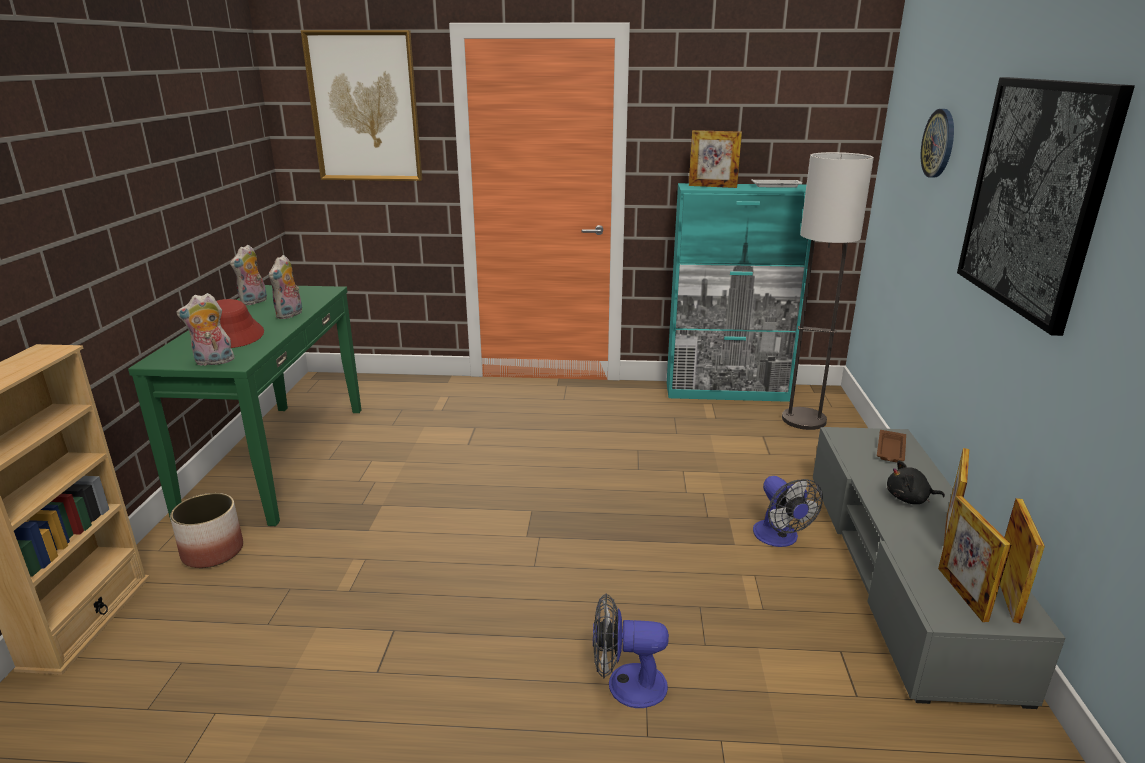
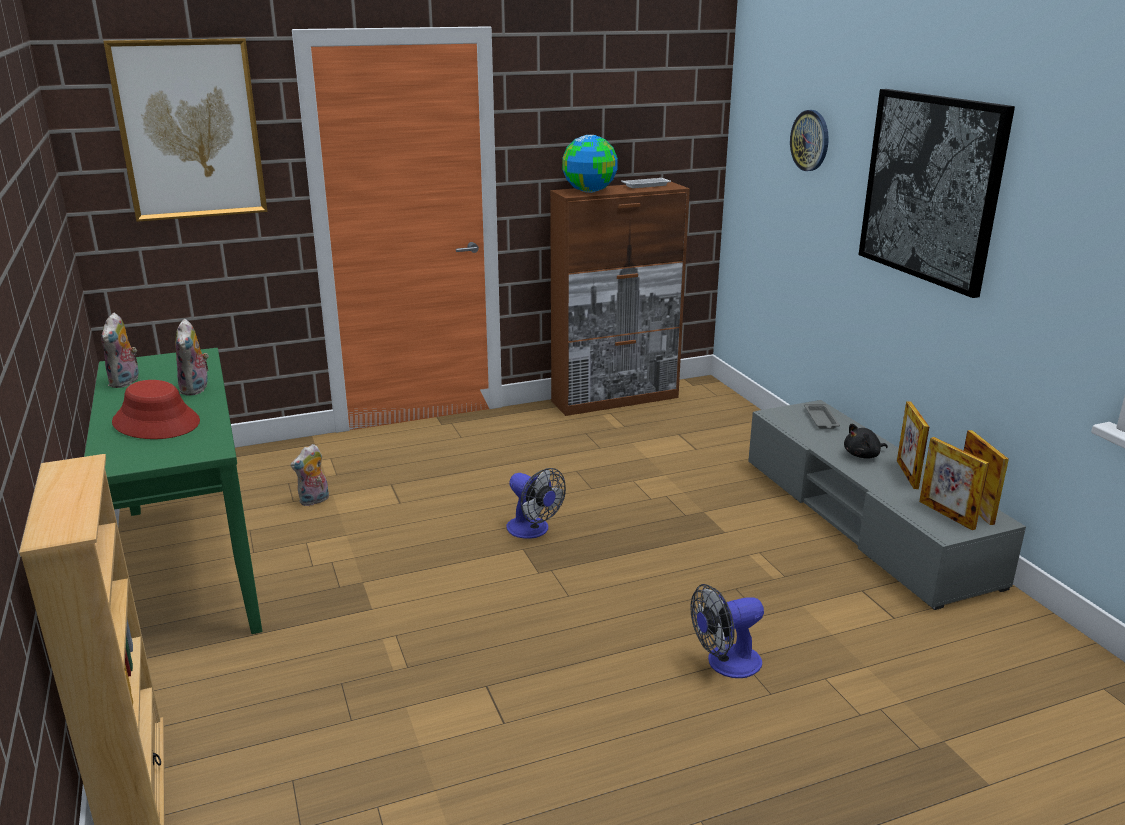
camera: 25 degrees left, 0 degrees up
planter [170,493,243,568] -> none
plush toy [176,293,236,366] -> plush toy moved to [290,444,329,506]
turquoise cabinet [667,183,811,402] -> brown cabinet [550,182,690,416]
picture frame [689,130,742,188] -> globe [562,135,618,193]
fan [753,476,823,547] -> fan moved to [506,468,566,539]
floor lamp [782,152,874,430] -> none
brown tray [877,430,906,462] -> grey tray [804,404,840,429]

